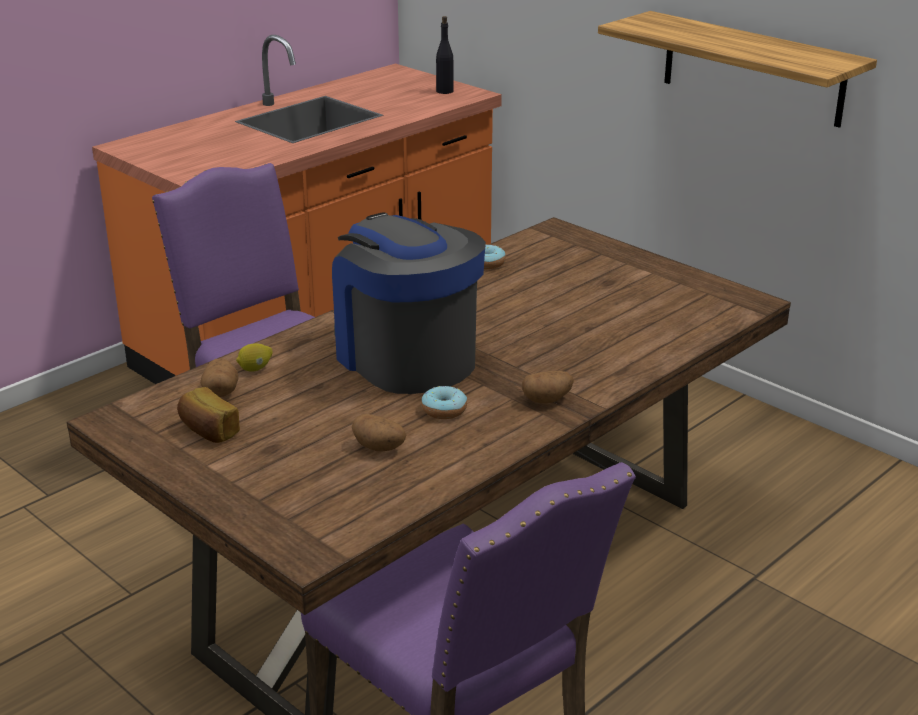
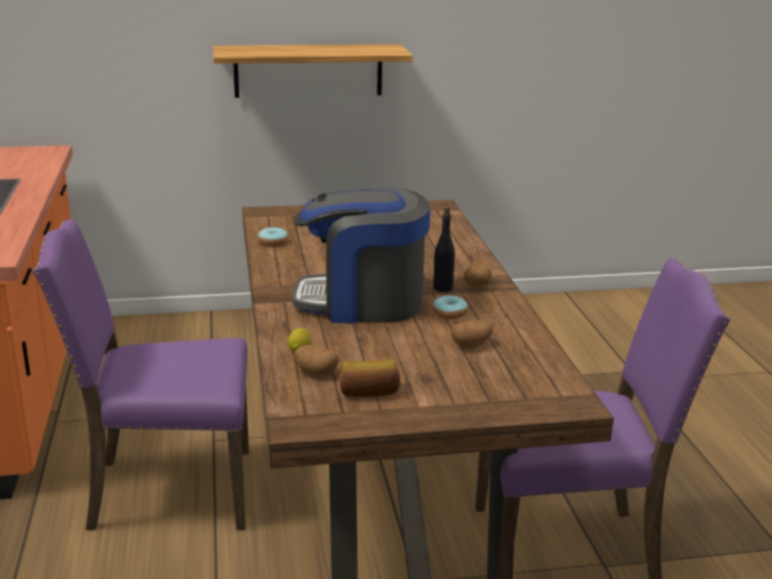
camera: 55 degrees left, 5 degrees down
black bottle [436,16,453,94] -> black bottle moved to [433,207,455,292]

